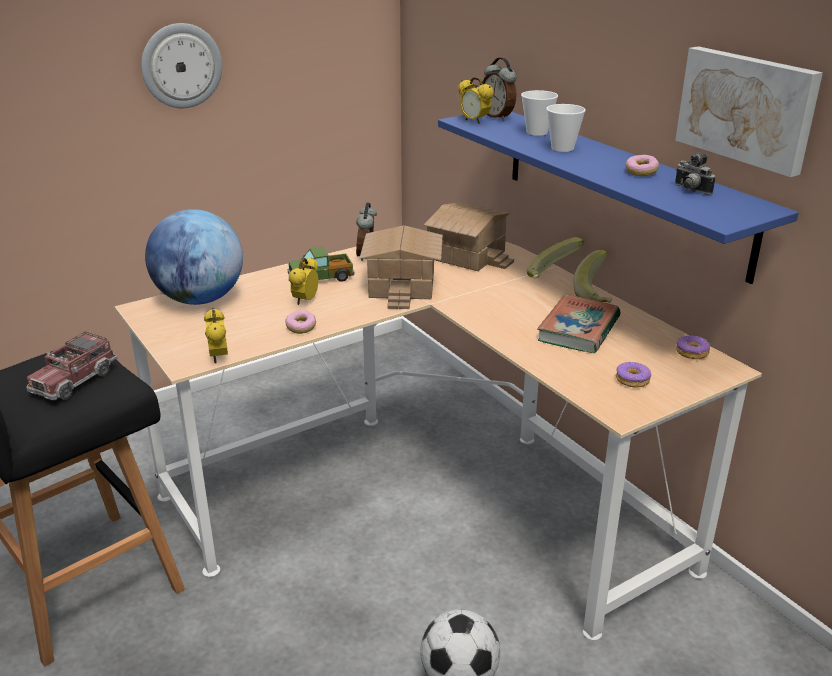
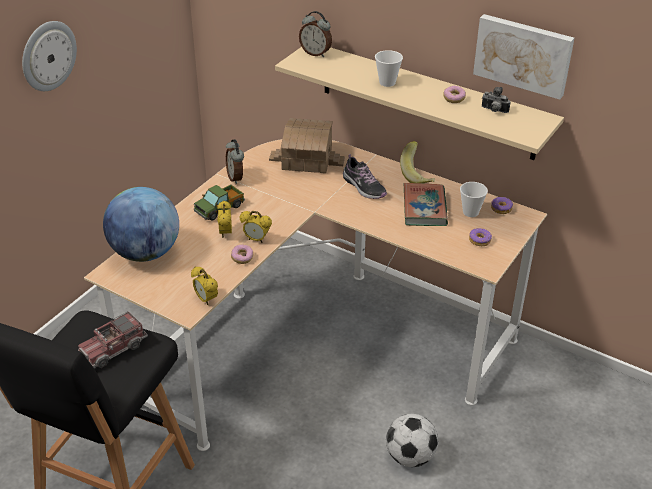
camera: 25 degrees left, 10 degrees up
toy truck [26,332,118,401] -> toy truck turned 45 degrees clockwise [78,312,148,368]
toy house [359,225,443,309] -> none
blue shelf [438,112,799,284] -> beige shelf [275,47,564,160]
alarm clock [458,77,494,124] -> alarm clock moved to [240,211,272,243]
cup [521,90,558,136] -> cup moved to [460,182,488,217]
banana [527,237,584,279] -> none
none -> shoe [343,154,387,199]

